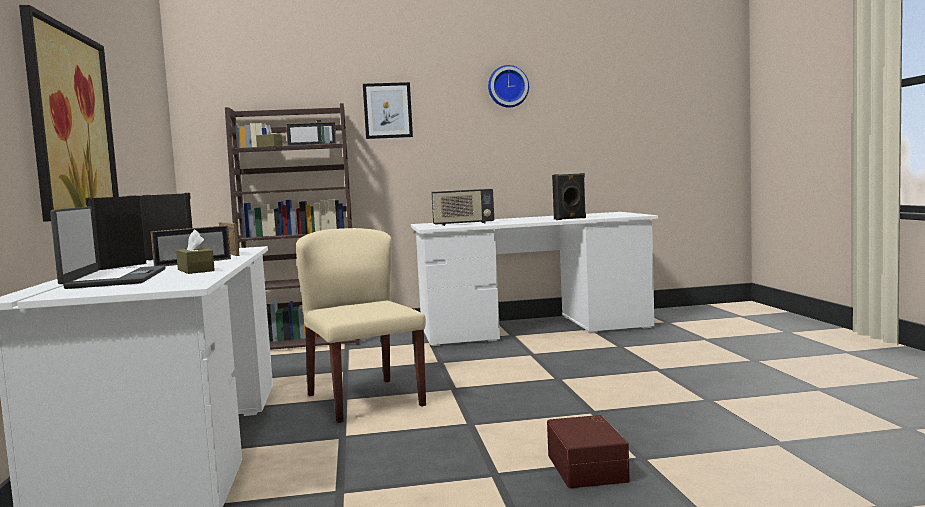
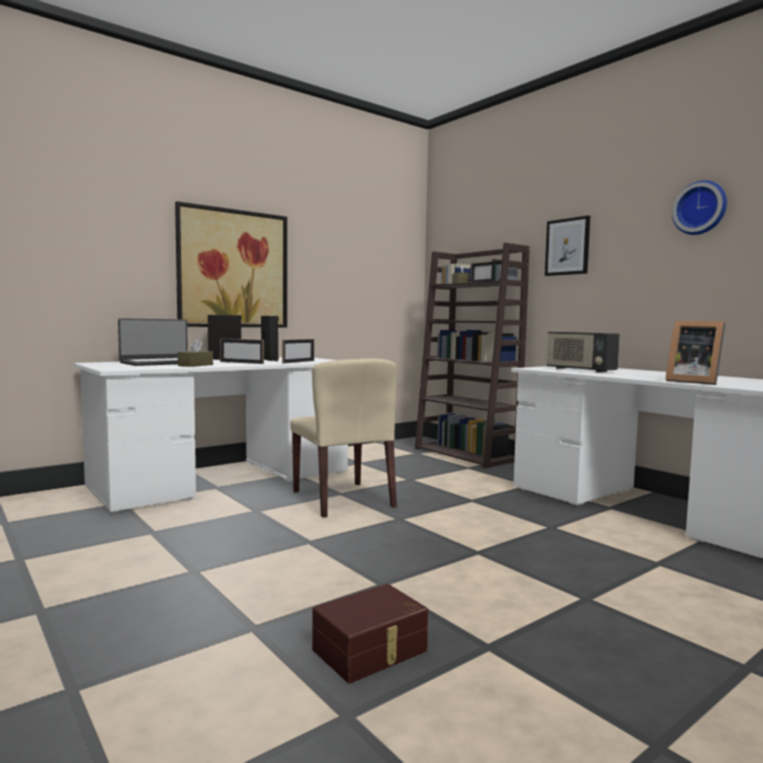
camera: 60 degrees right, 0 degrees up
beige chair [296,228,426,423] -> beige chair turned 120 degrees clockwise [290,358,397,518]
brown storage box [547,415,630,488] -> brown storage box moved to [312,584,428,683]
black speaker [552,173,586,220] -> picture frame [665,321,725,385]

